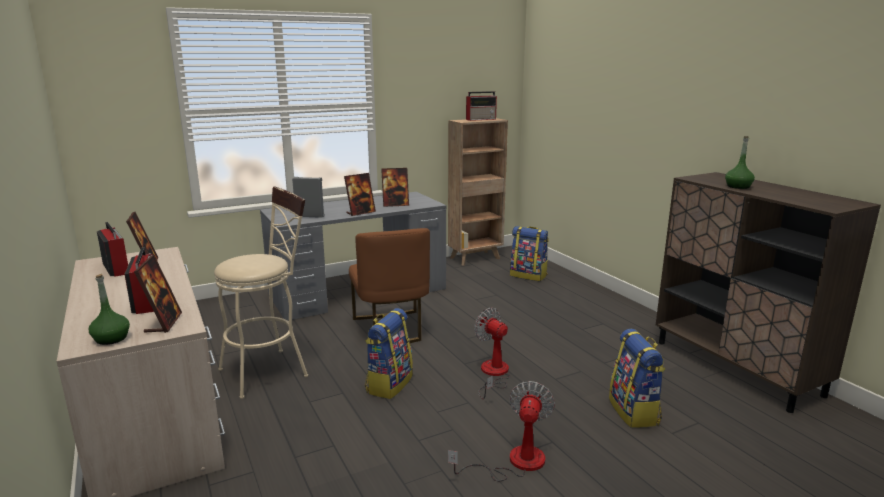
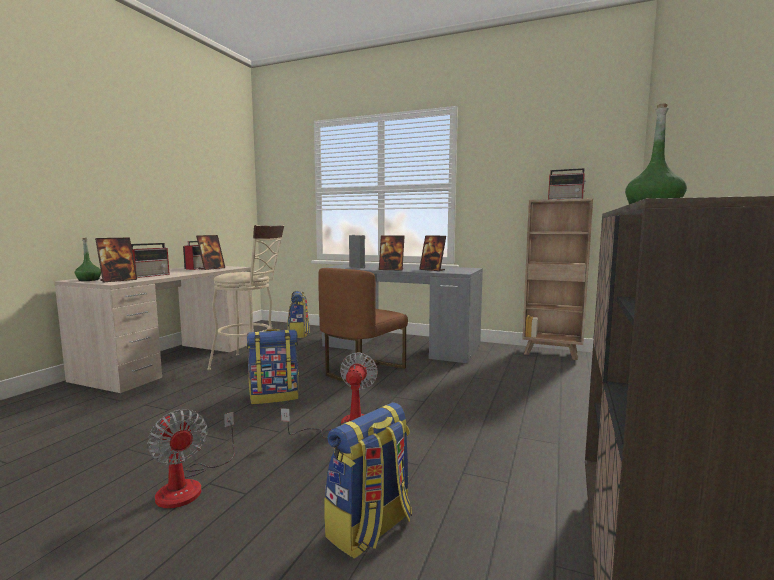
camera: 50 degrees right, 10 degrees down
fan [448,381,555,481] -> fan turned 75 degrees clockwise [147,410,234,509]
backpack [510,226,549,281] -> backpack moved to [287,290,310,338]

